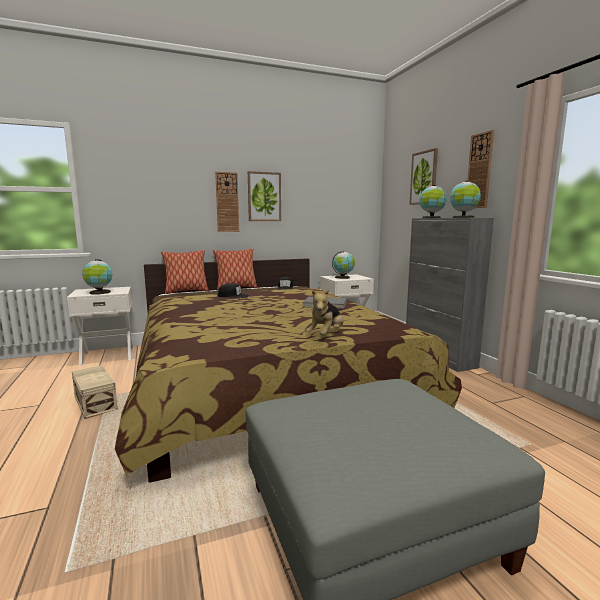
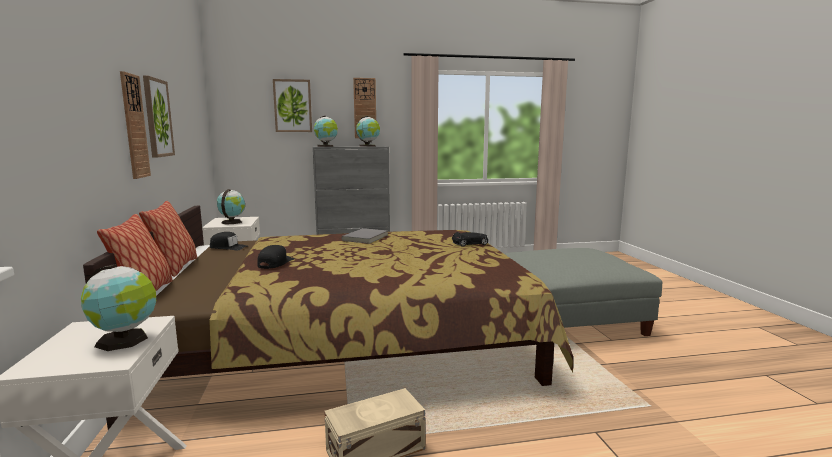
camera: 80 degrees left, 0 degrees up
plush toy [306,289,344,335] -> black toy car [452,232,488,247]

